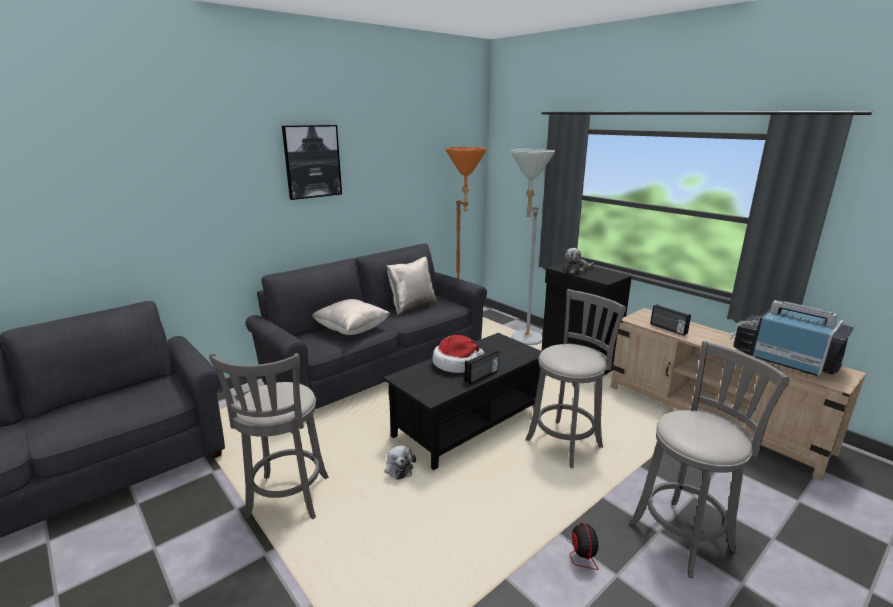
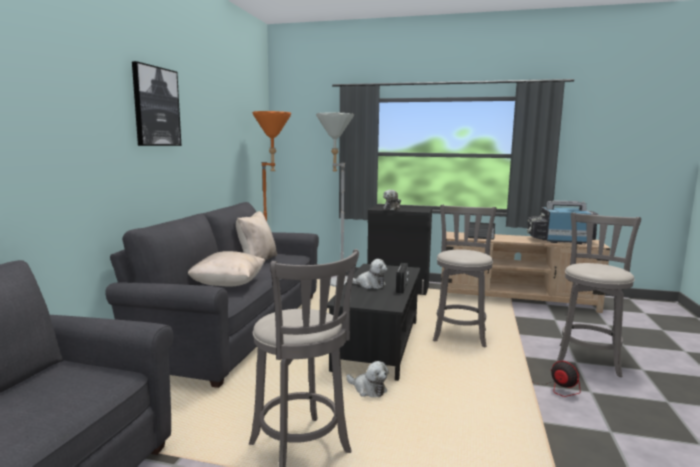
camera: 35 degrees left, 10 degrees down
hat [433,335,484,373] -> plush toy [347,259,388,289]

